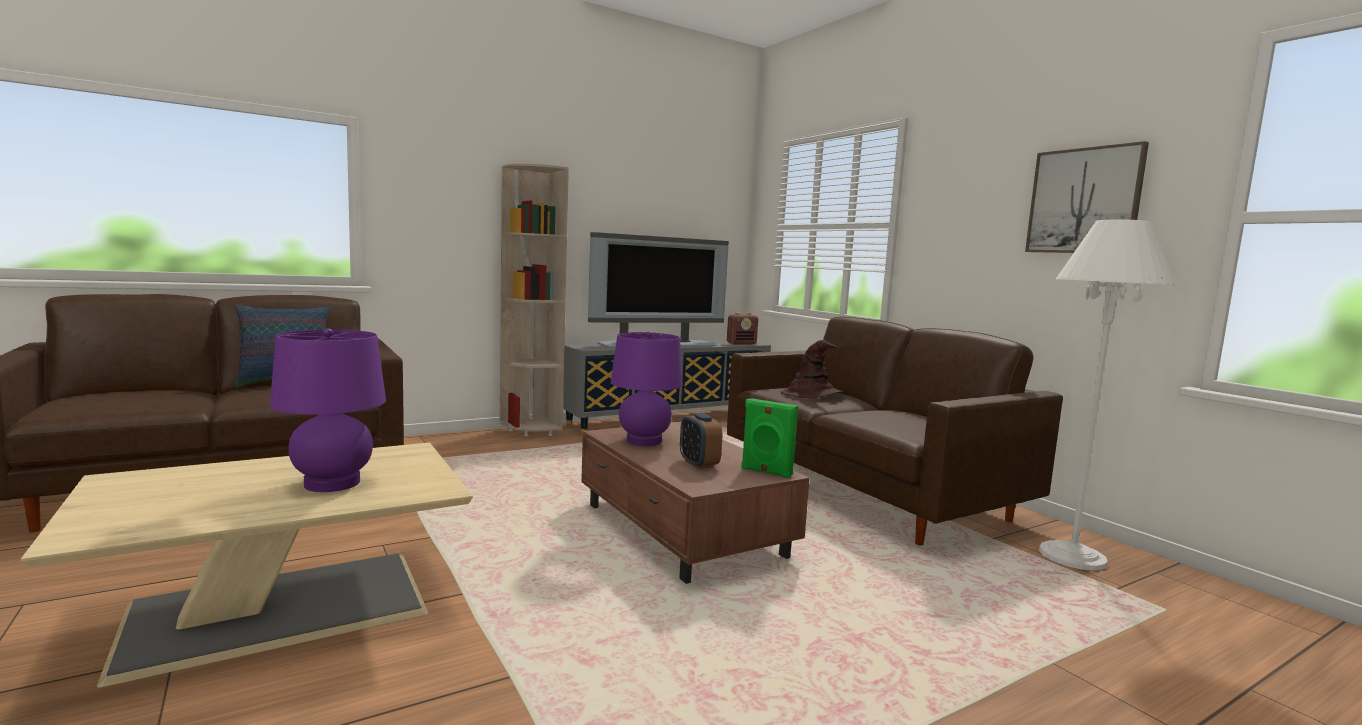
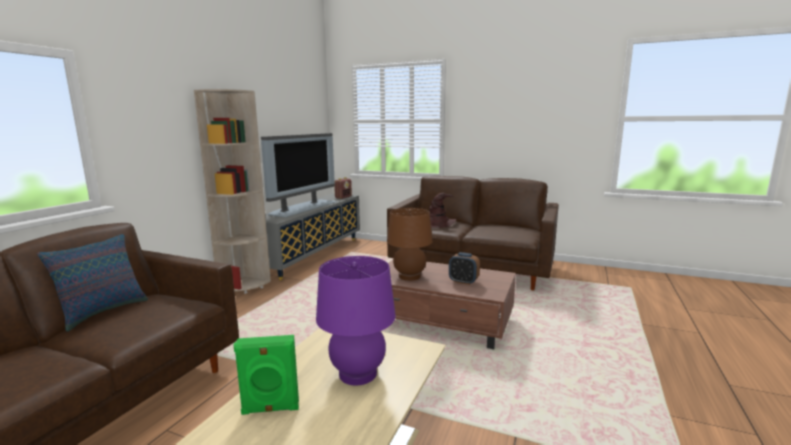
camera: 35 degrees left, 5 degrees up
purple table lamp [611,331,683,446] -> brown table lamp [387,208,432,281]
green speaker [741,398,798,478] -> green speaker moved to [234,335,299,415]
picture [1025,141,1149,253] -> none
white floor lamp [1039,219,1175,570] -> none

